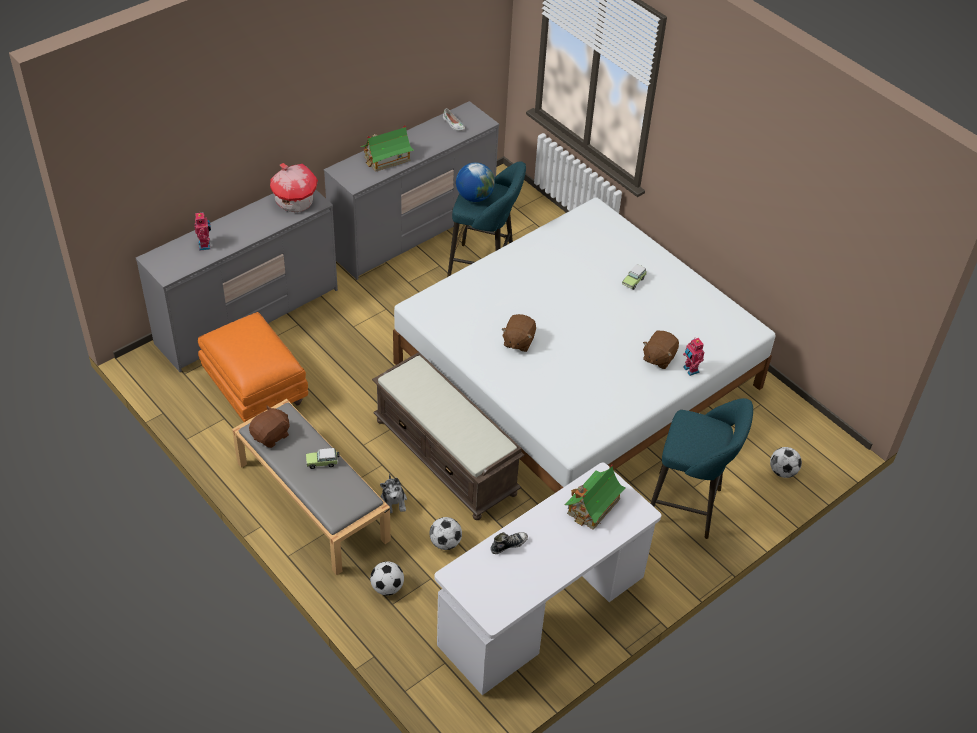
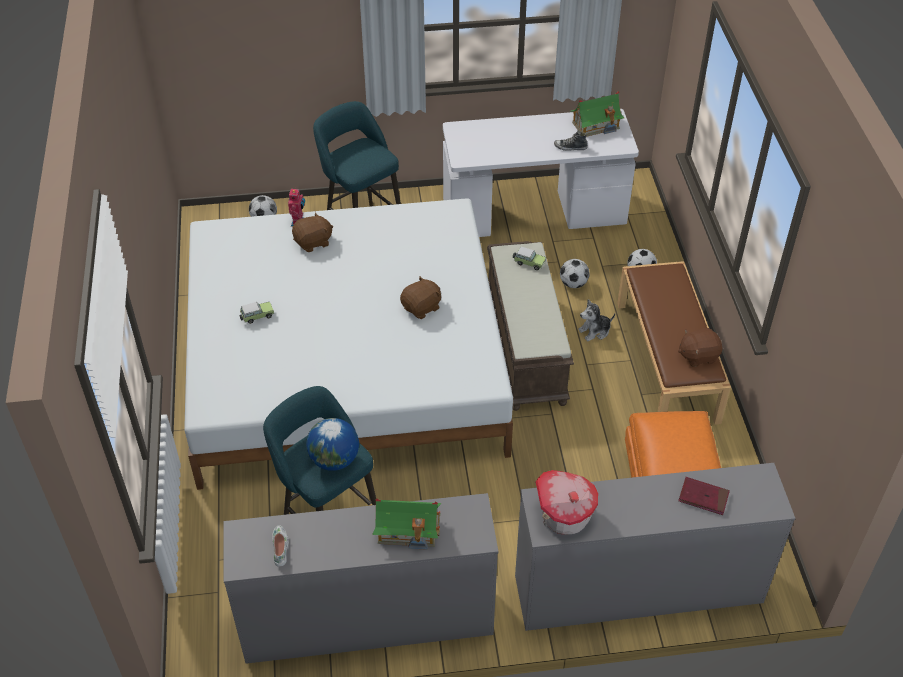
camera: 145 degrees left, 0 degrees up
toy robot [194,211,211,251] -> red book [678,477,730,515]
grey bench [232,399,391,575] -> brown bench [617,261,731,425]
toy car [306,448,340,469] -> toy car moved to [513,247,546,270]
plush toy [380,473,407,514] -> plush toy turned 135 degrees counterclockwise [578,299,615,341]
toy house [565,464,625,530] -> toy house moved to [571,91,624,137]

